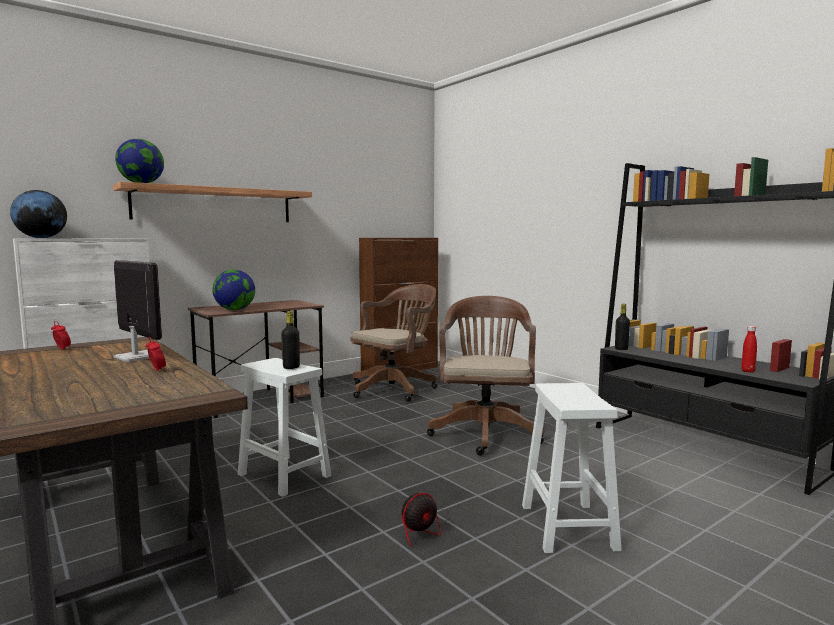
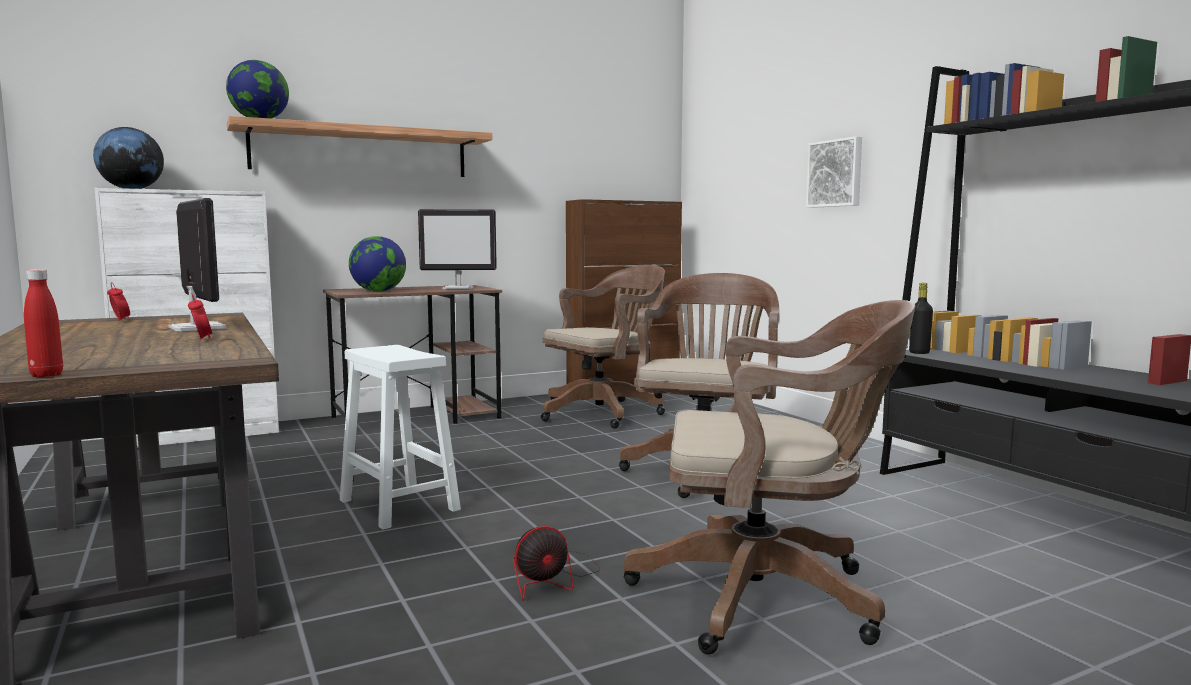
camera: 10 degrees right, 0 degrees up
black bottle [281,311,300,369] -> none
white stool [522,383,622,553] -> brown office chair [624,300,915,654]
red bottle [741,326,757,373] -> red bottle moved to [24,269,63,377]
none -> monitor [418,209,497,290]
none -> picture [806,136,862,208]

